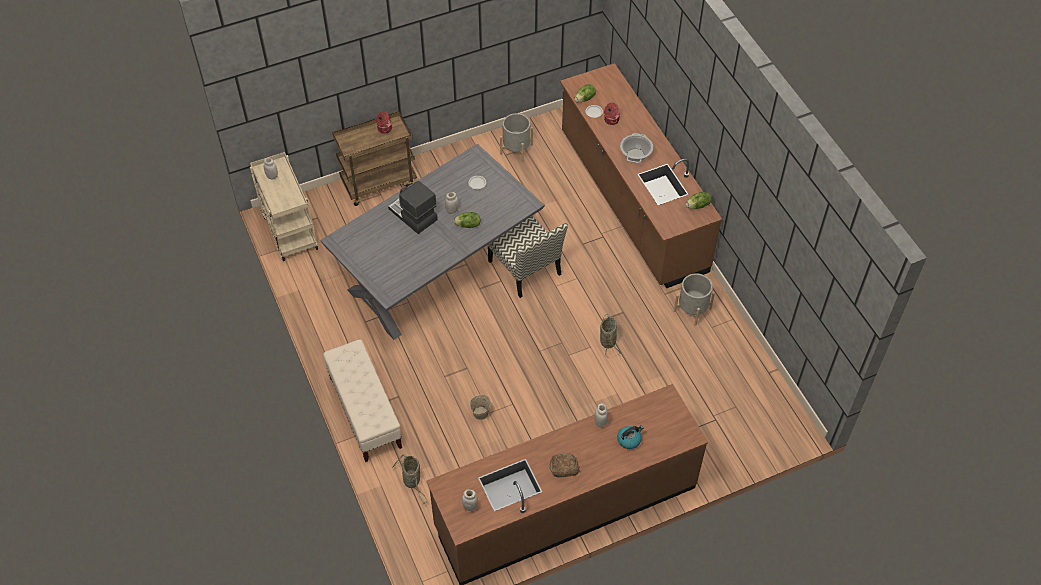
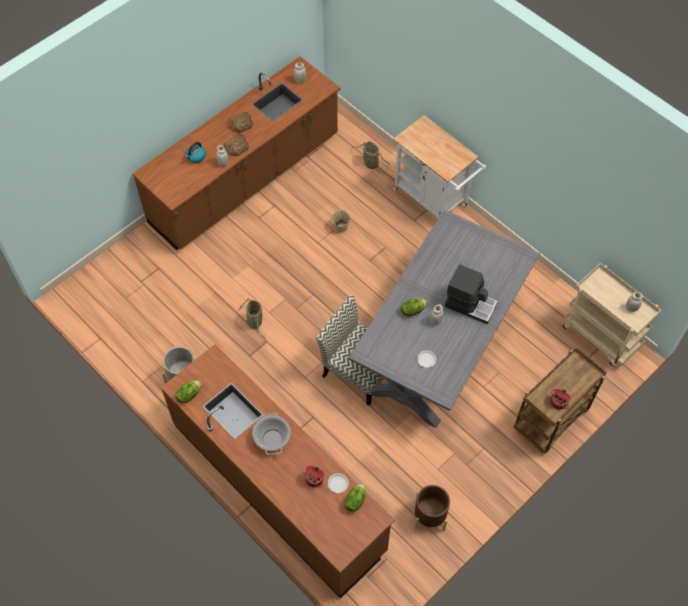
camera: 160 degrees right, 5 degrees up
beige bench [323,340,402,462] -> white cart [393,115,486,218]
grey planter [500,113,533,162] -> brown planter [415,485,450,531]
none -> bread [224,134,249,156]

